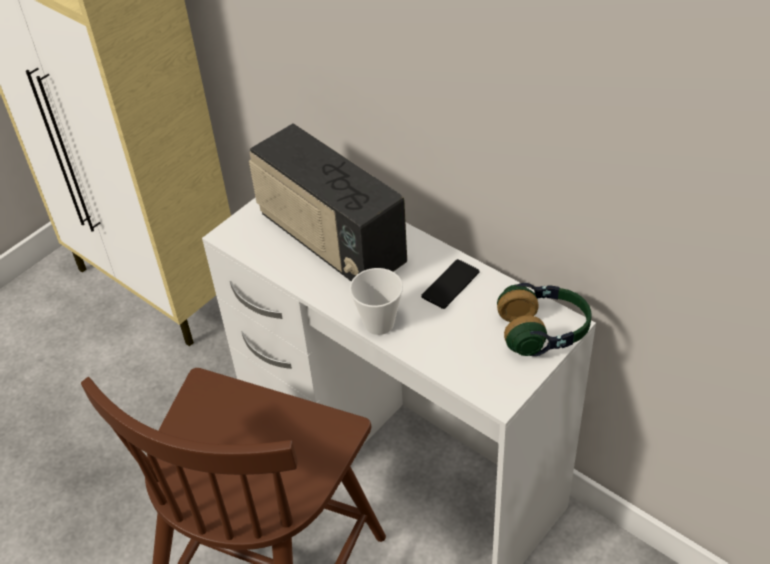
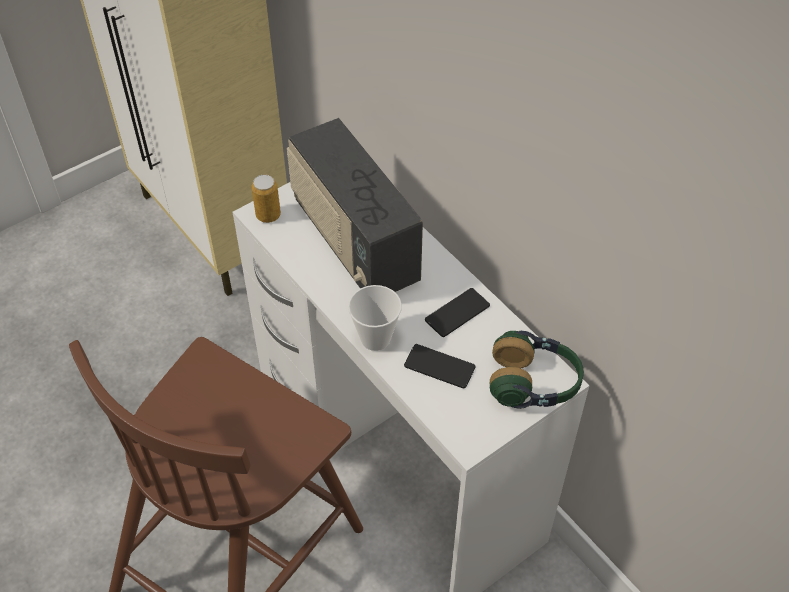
camera: 10 degrees right, 5 degrees up
none -> can [251,175,281,223]
none -> phone [404,344,476,388]

